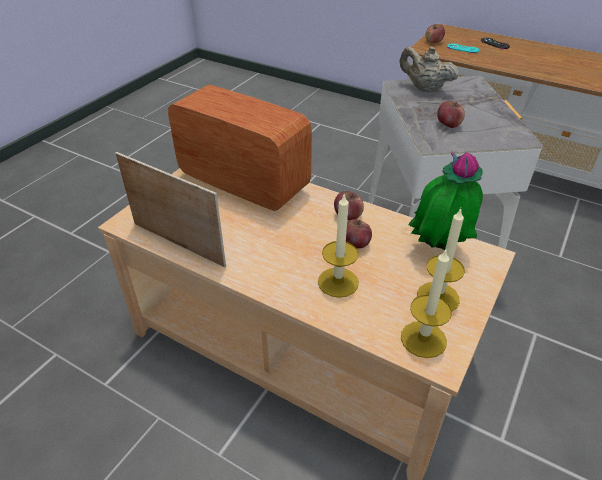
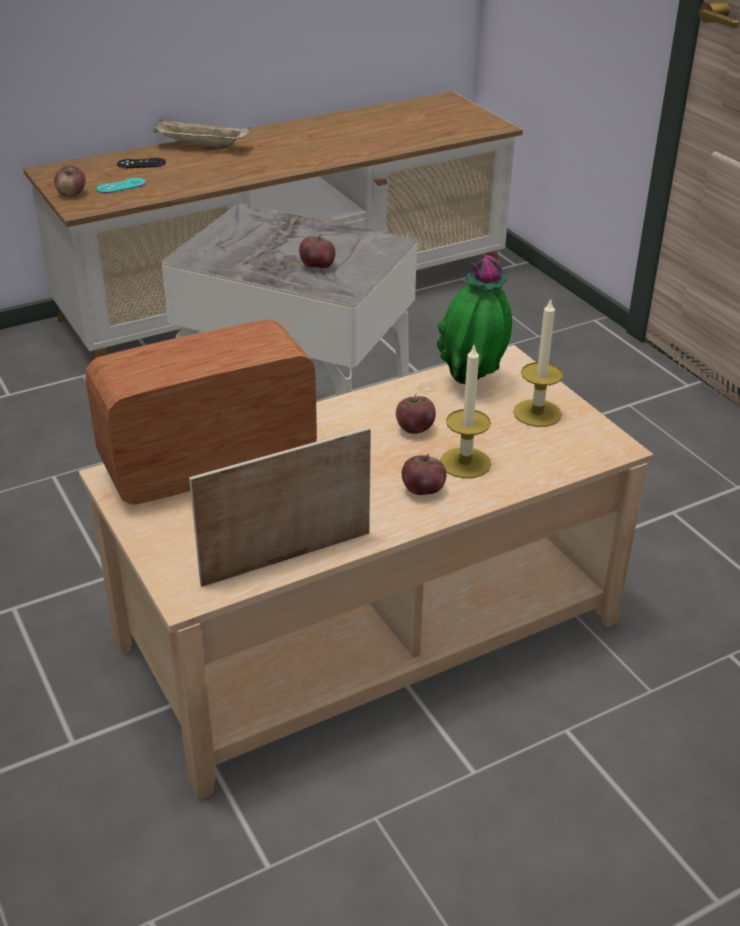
camera: 60 degrees left, 5 degrees down
apple [334,191,364,220] -> apple moved to [402,454,446,495]
beige teapot [400,46,459,93] -> none
candle [401,248,452,358] -> none
none -> beige tray [153,119,250,150]

